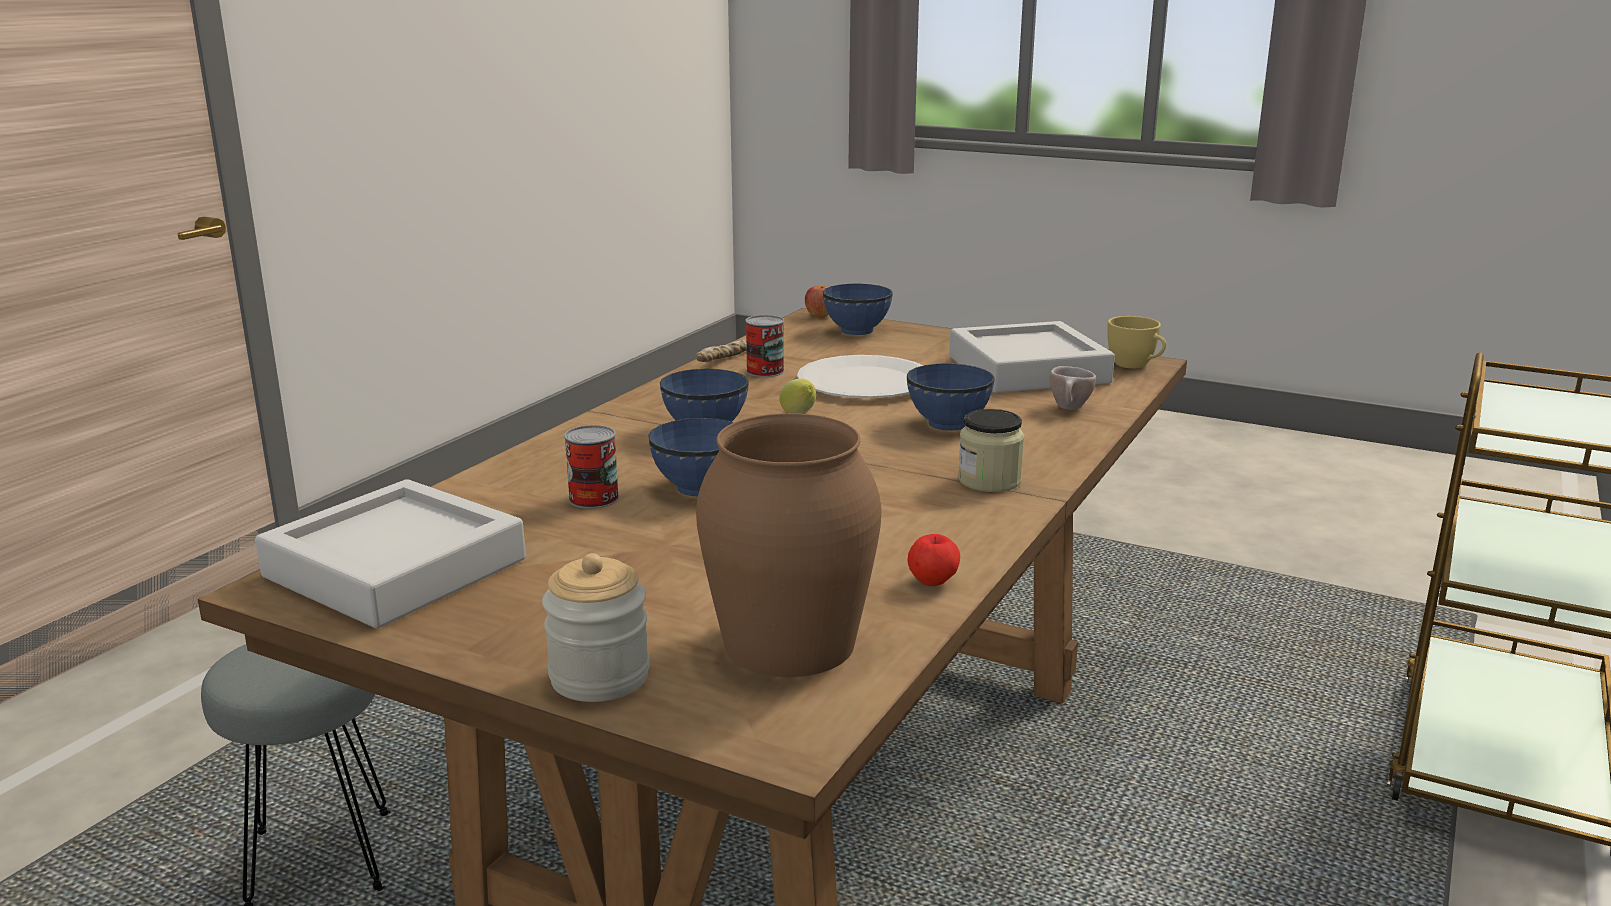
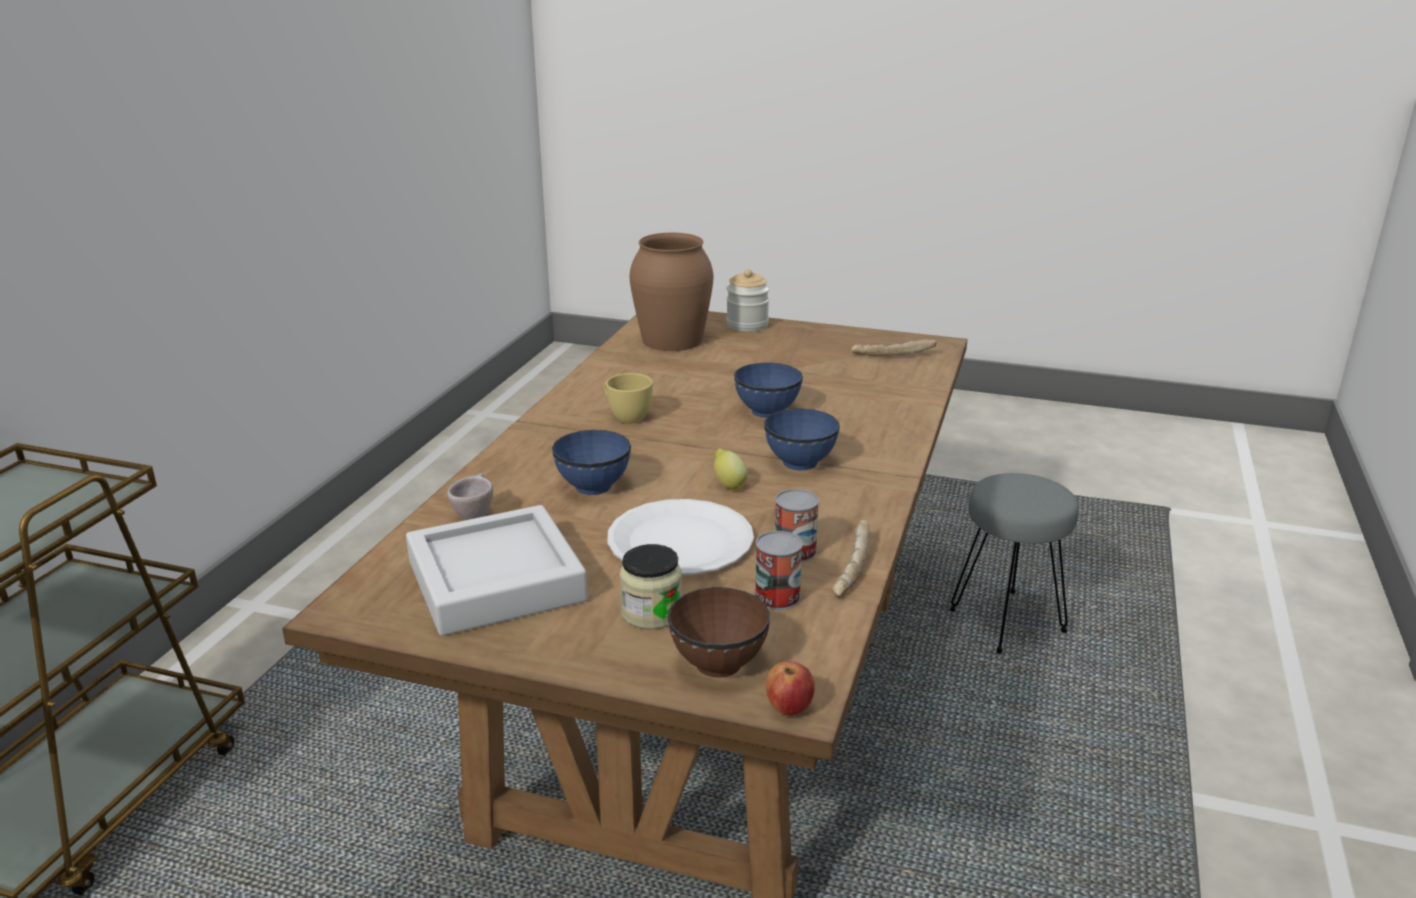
camera: 170 degrees right, 5 degrees up
grey tray [255,479,526,628] -> bread [851,339,936,356]
can [564,425,619,509] -> can moved to [755,531,803,610]
blue bowl [823,284,893,335] -> brown bowl [668,587,770,678]
apple [907,534,960,586] -> none
jar [958,409,1024,492] -> jar moved to [620,544,682,629]
yellow cup [1107,316,1166,368] -> yellow cup moved to [604,373,653,423]

